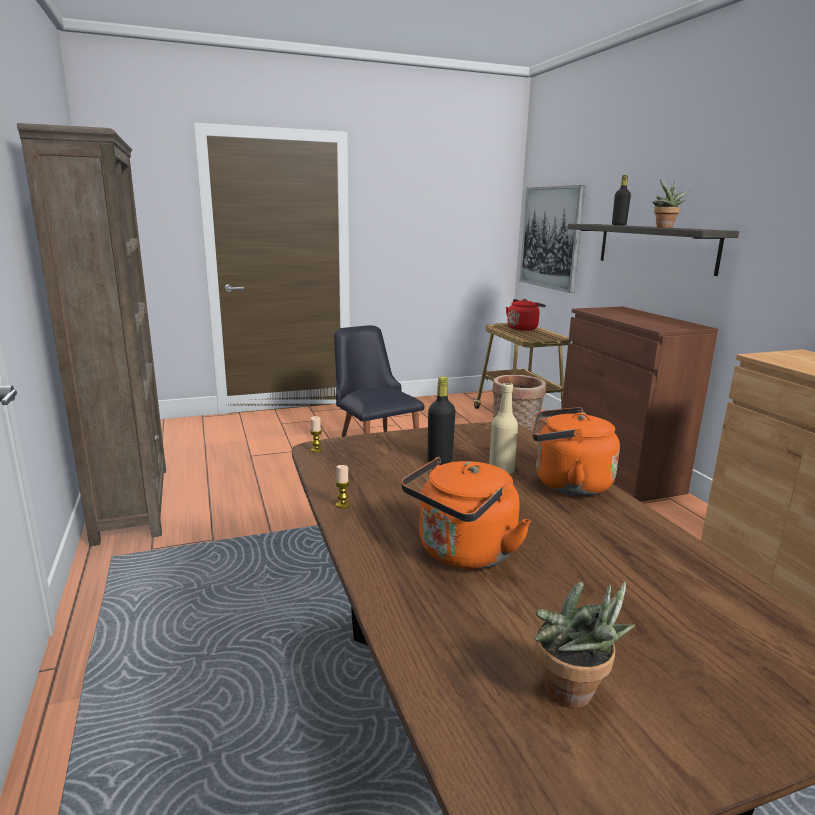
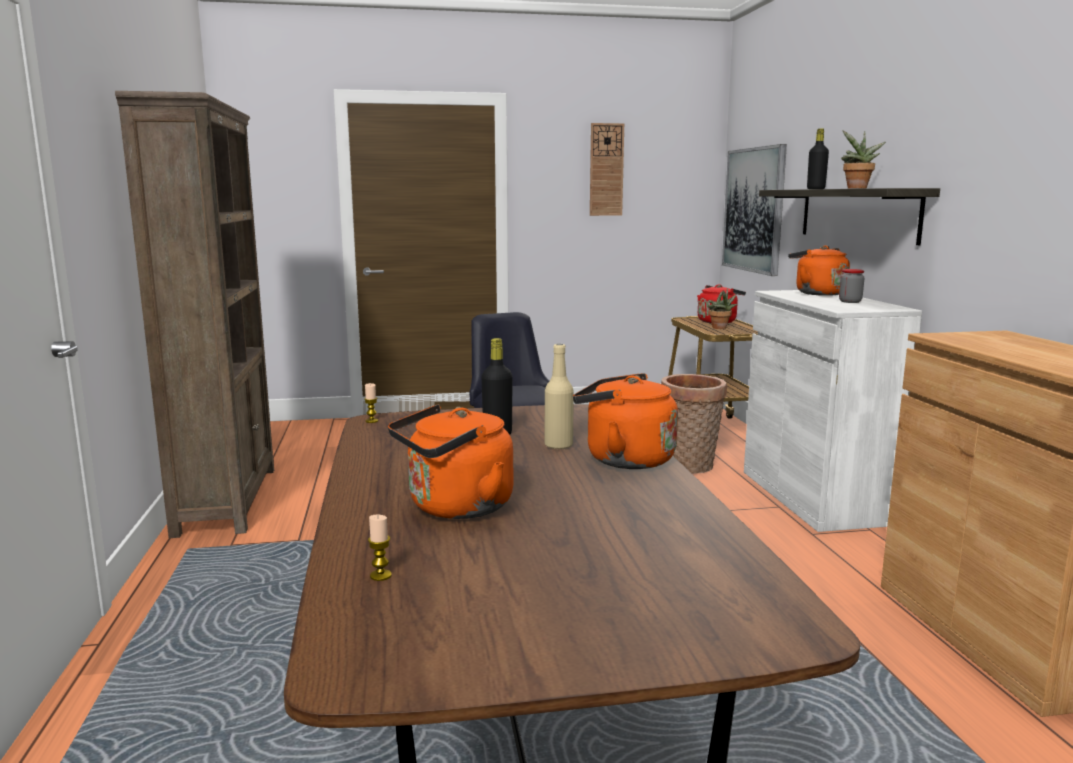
camera: 10 degrees right, 5 degrees down
candle [335,465,350,508] -> candle moved to [368,515,392,581]
potted plant [535,581,635,708] -> potted plant moved to [708,288,737,329]
brown cabinet [561,307,718,502] -> white cabinet [744,290,922,532]
none -> wall clock [590,123,624,216]
none -> orange kettle [788,245,850,296]
none -> jar [839,269,864,303]

